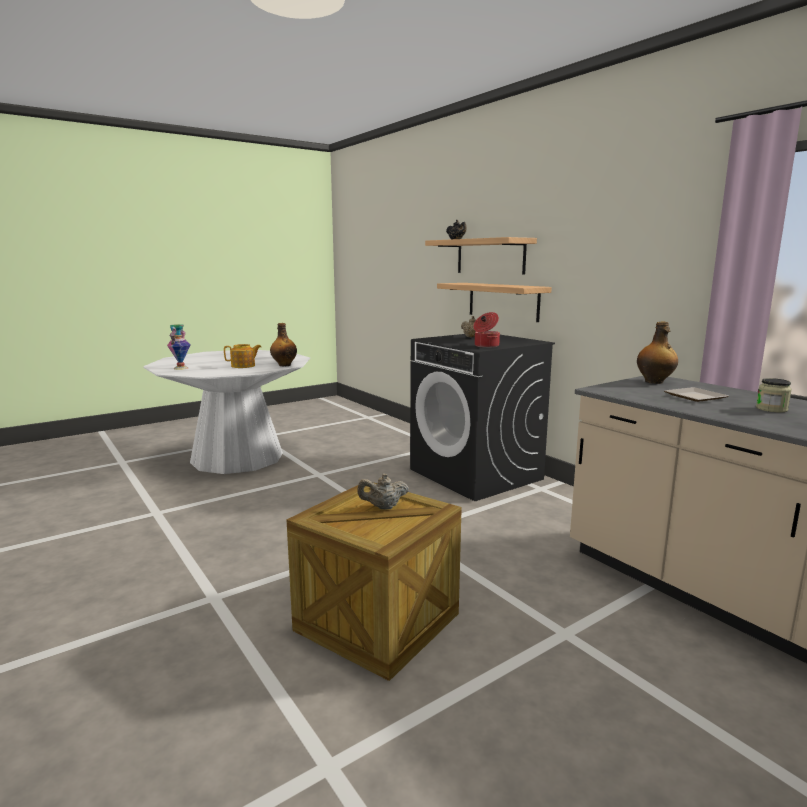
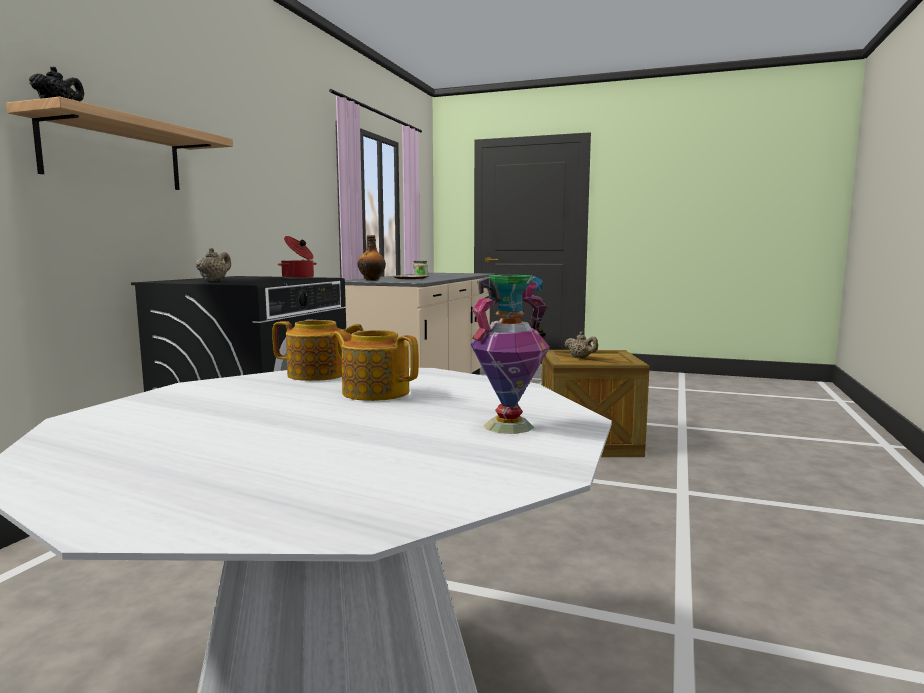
camera: 125 degrees left, 5 degrees down
bottle [270,323,297,366] -> teapot [272,320,364,381]
shelf [437,283,552,322] -> none

